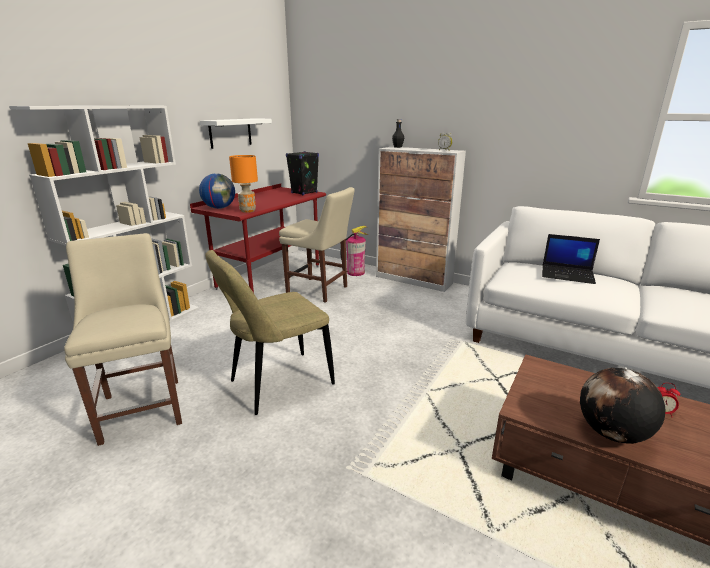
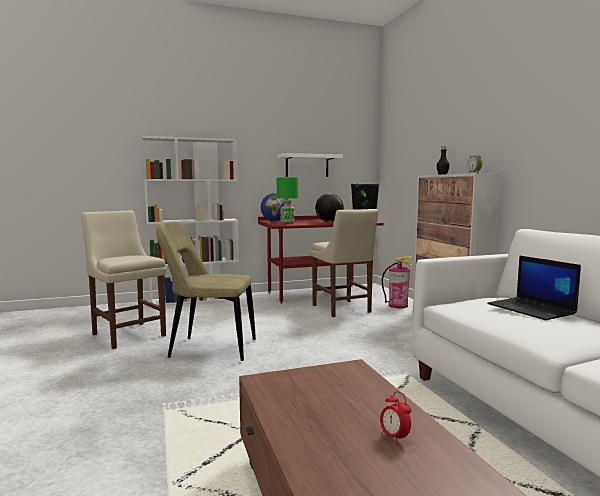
camera: 40 degrees right, 15 degrees down
beige chair [64,233,182,446] -> beige chair turned 60 degrees counterclockwise [81,210,166,349]
orange table lamp [229,155,258,213] -> green table lamp [277,178,298,224]
globe [580,368,665,444] -> globe moved to [315,193,344,222]

